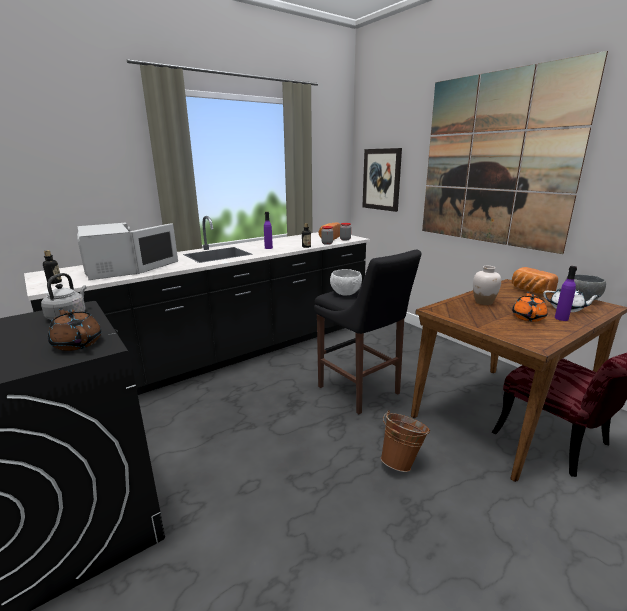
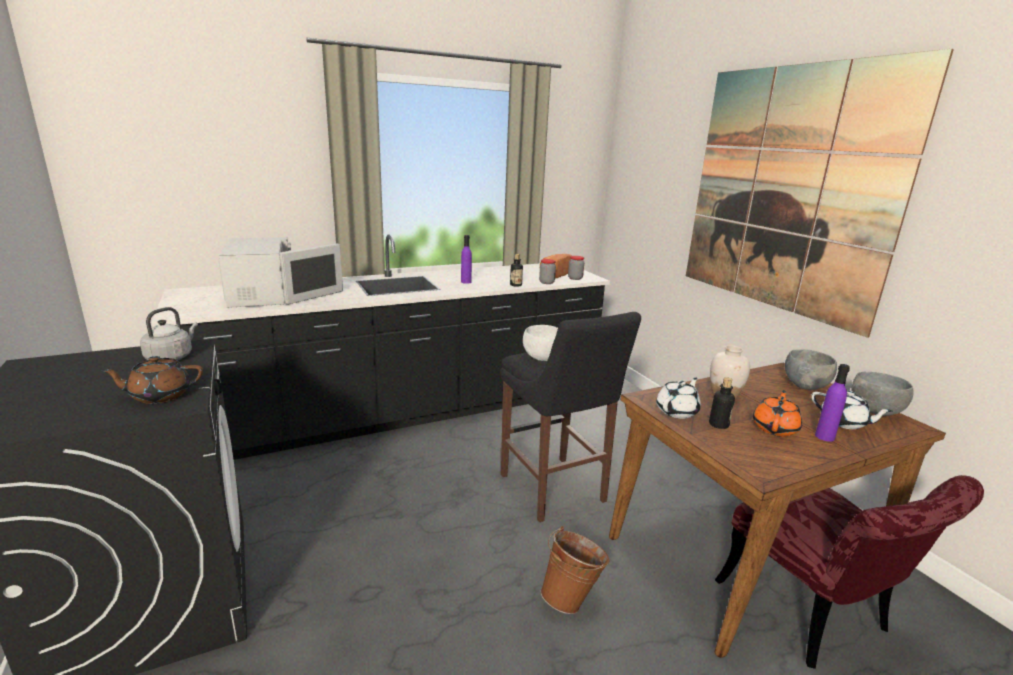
camera: 10 degrees right, 0 degrees up
bottle [43,250,62,284] -> bottle moved to [709,377,735,429]
brown teapot [48,308,101,351] -> brown teapot turned 75 degrees counterclockwise [101,356,203,404]
picture [362,148,402,212] -> none
bread [512,267,558,294] -> grey bowl [785,349,837,390]
none -> white teapot [656,378,701,419]

